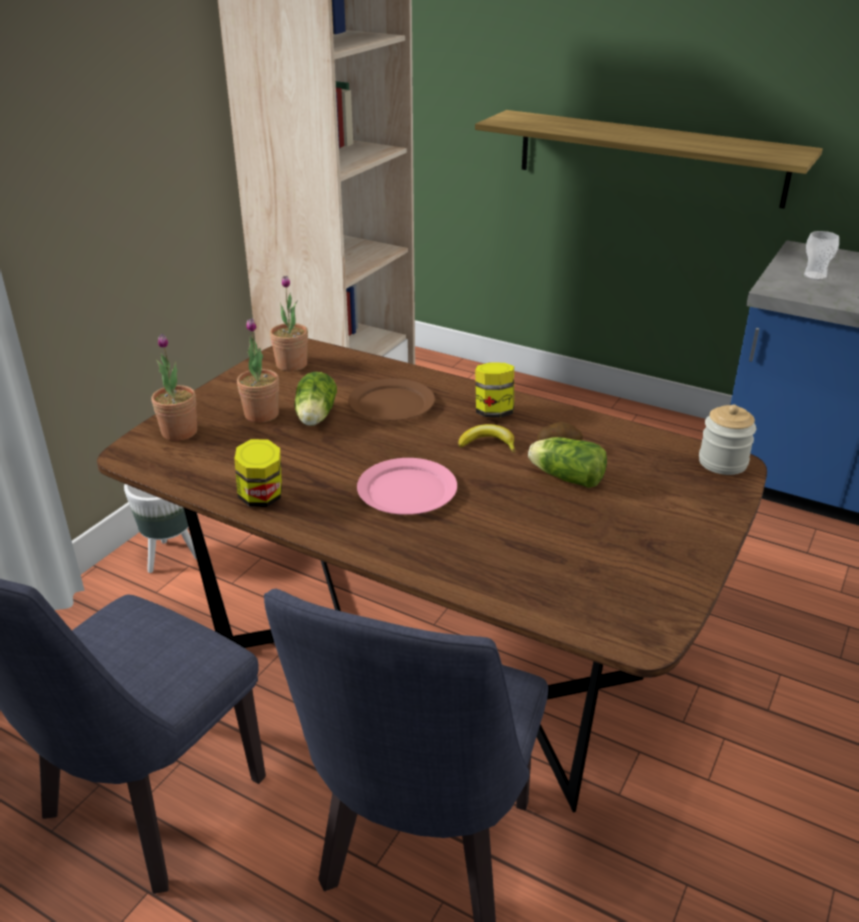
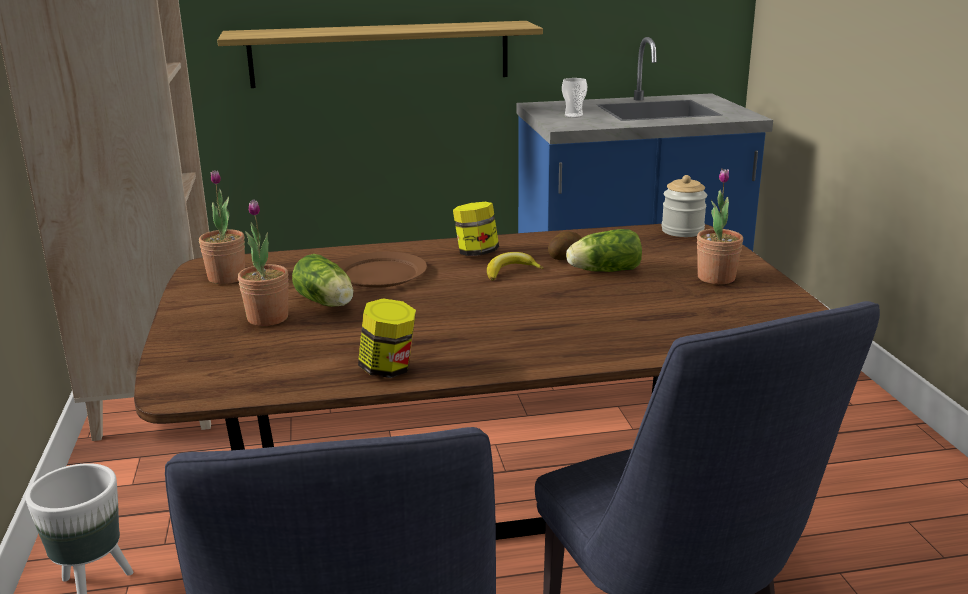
camera: 40 degrees left, 10 degrees down
potted plant [151,334,197,441] -> potted plant moved to [697,169,743,284]
pink plate [357,458,457,515] -> none

